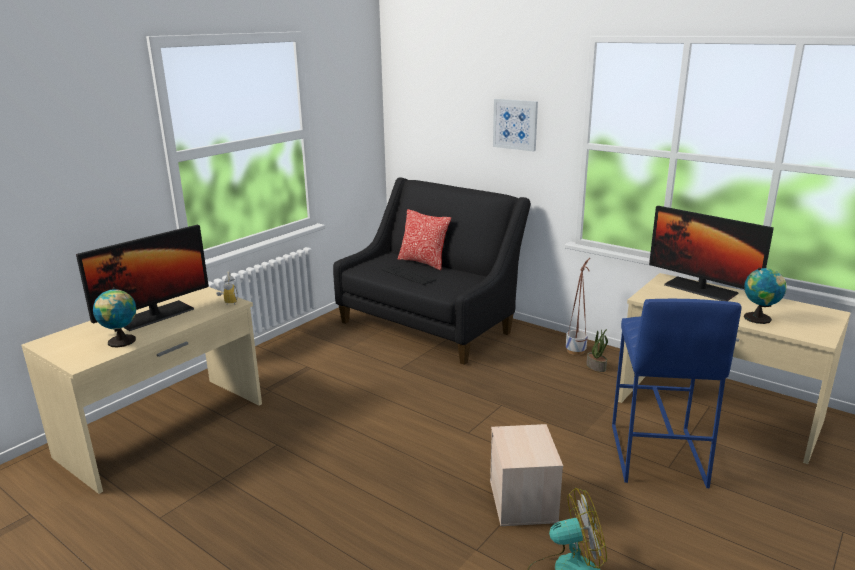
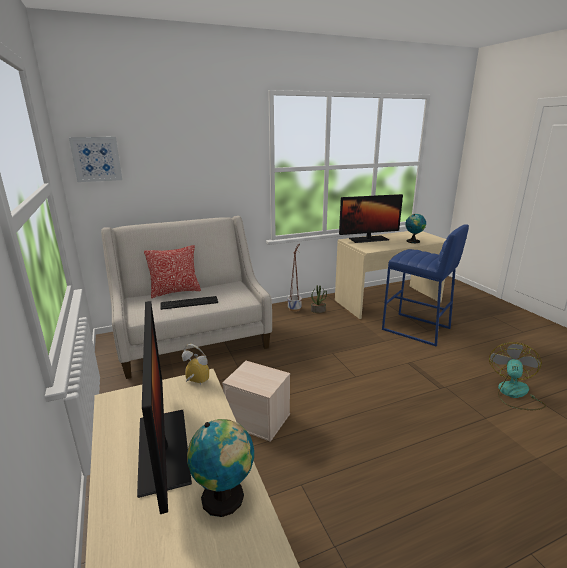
camera: 60 degrees left, 0 degrees up
black sofa [333,177,531,365] -> beige sofa [101,216,272,379]
beige storage box [490,424,563,526] -> beige storage box moved to [222,361,290,442]
picture [493,99,538,152] -> picture moved to [69,137,122,182]

